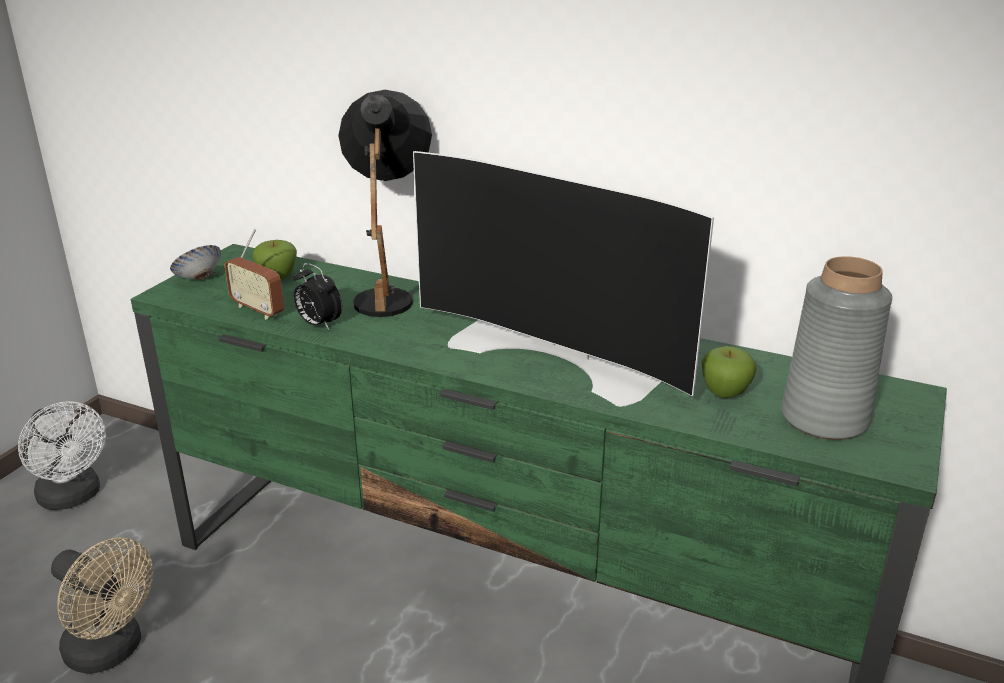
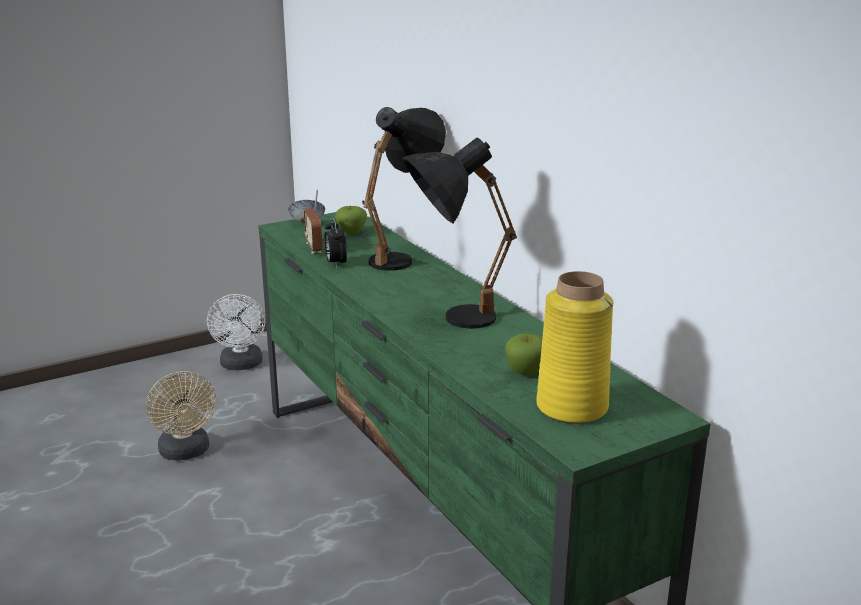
camera: 35 degrees right, 5 degrees down
television [413,151,714,407] -> black table lamp [403,138,517,329]
grey vase [781,256,892,440] -> yellow vase [536,271,613,424]

